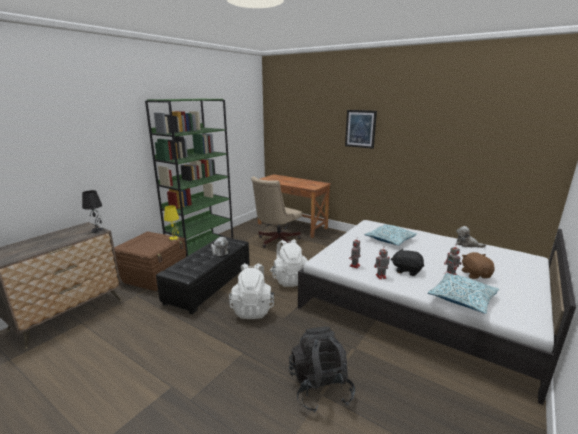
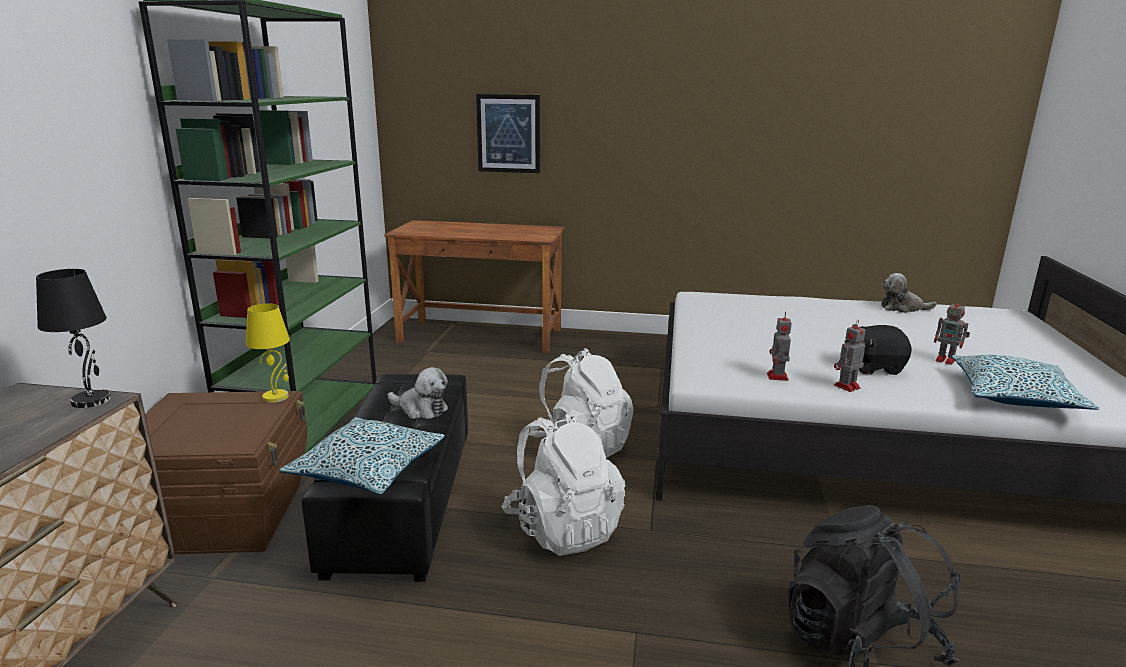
camera: 25 degrees left, 0 degrees up
beige office chair [251,176,302,248] -> none
picture [345,110,377,149] -> picture moved to [476,94,540,173]
pillow [365,224,417,246] -> pillow moved to [280,417,445,495]
brown plush toy [462,252,495,279] -> none

